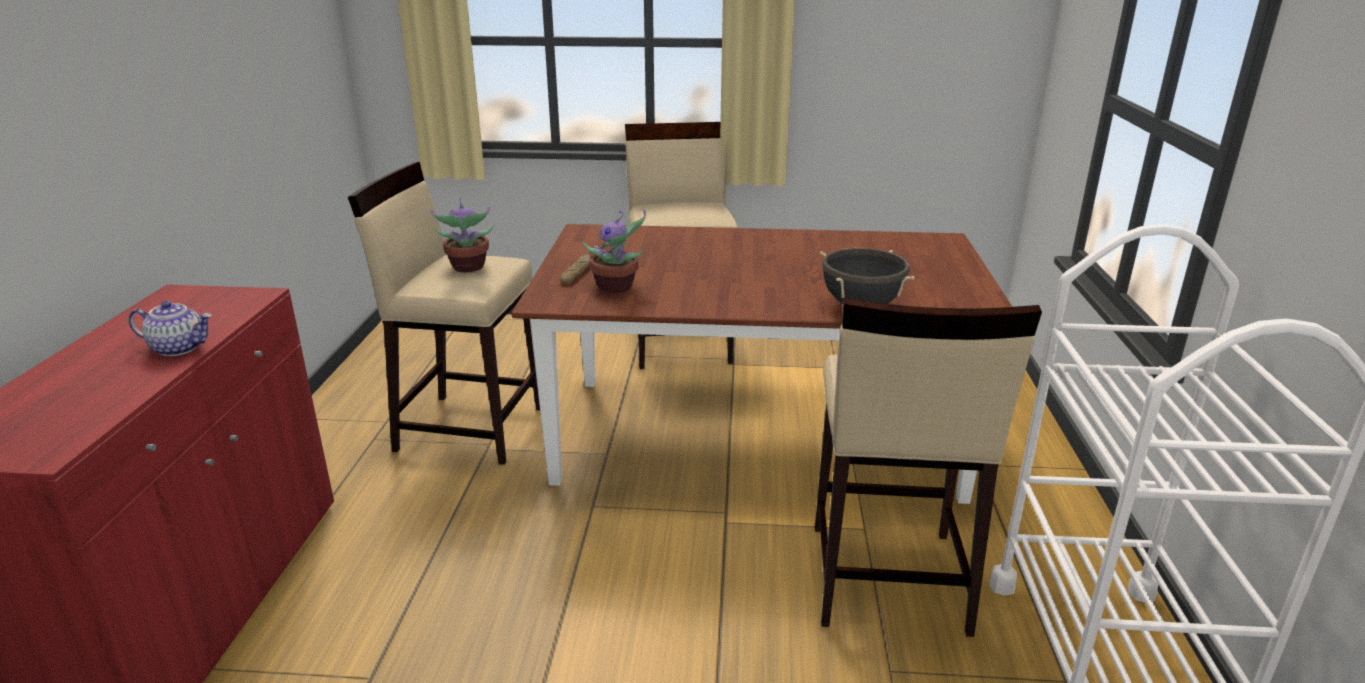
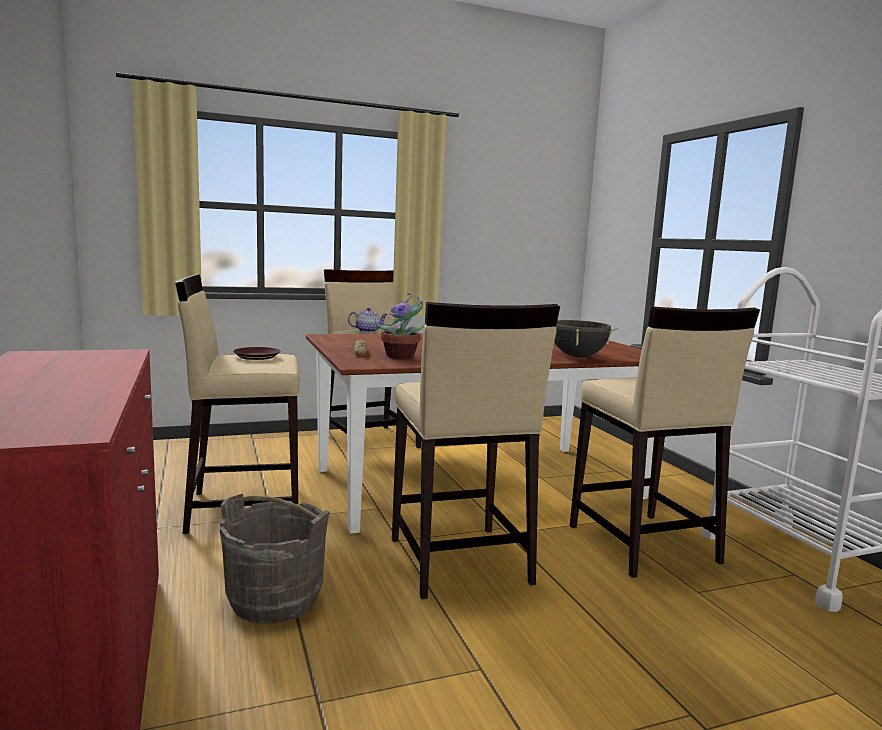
camera: 25 degrees left, 15 degrees down
teapot [129,301,212,356] -> teapot moved to [348,308,388,332]
potted plant [430,198,494,272] -> brown plate [233,347,280,360]
none -> grey bucket [220,494,330,623]
none -> beige stool [392,302,560,599]

